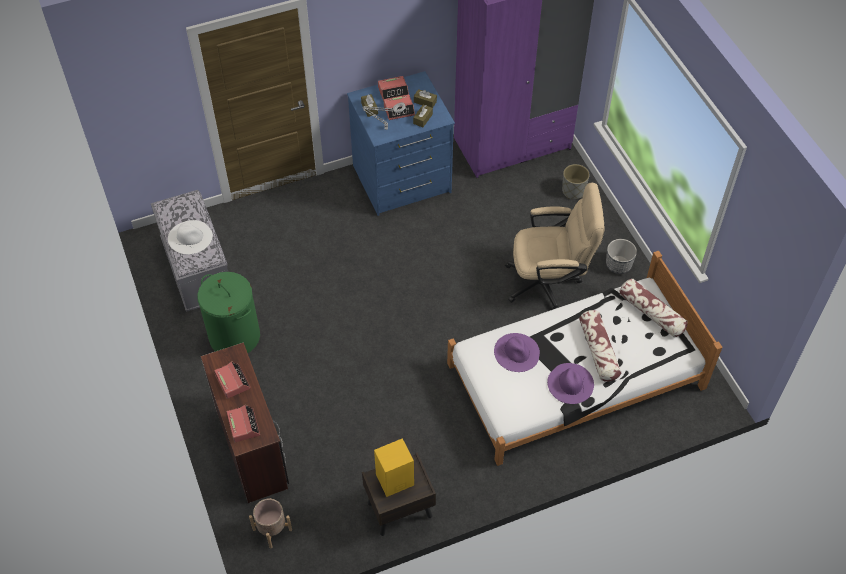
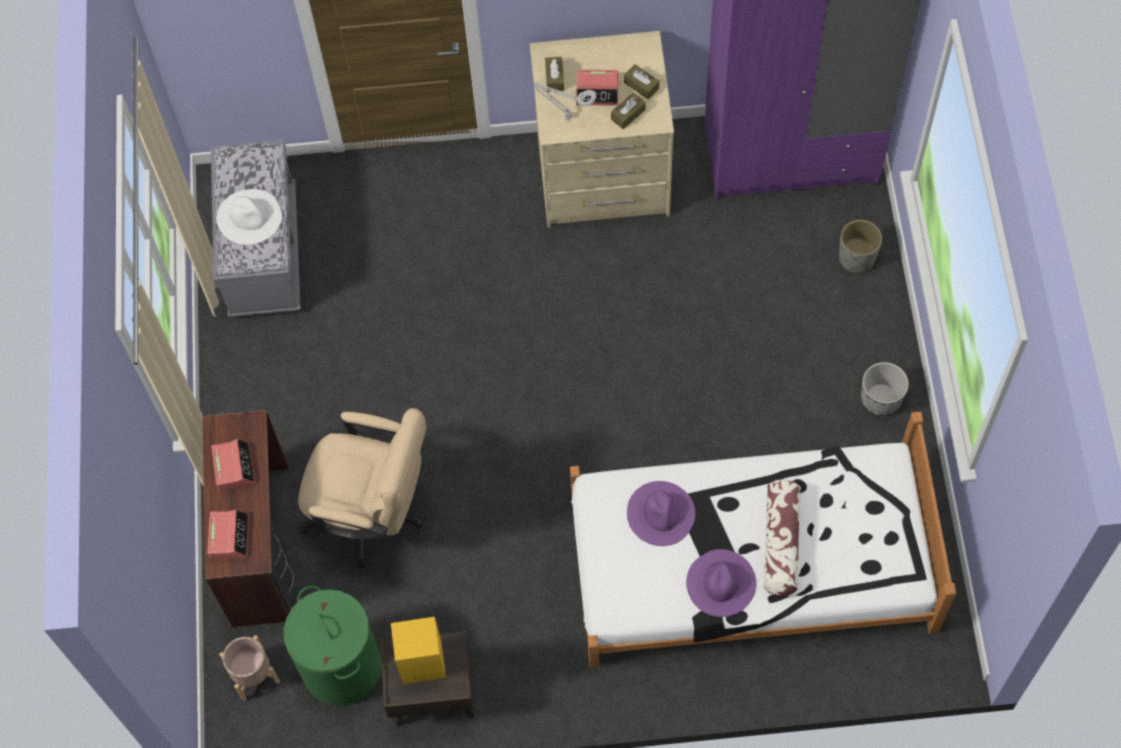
camera: 20 degrees right, 10 degrees up
green laundry basket [197,272,260,353] -> green laundry basket moved to [284,586,382,706]
blue dresser [347,71,455,216] -> beige dresser [530,31,674,228]
alarm clock [378,76,409,101] -> none
beige office chair [505,183,605,309] -> beige office chair moved to [298,408,426,568]
pillow [619,279,688,337] -> none

